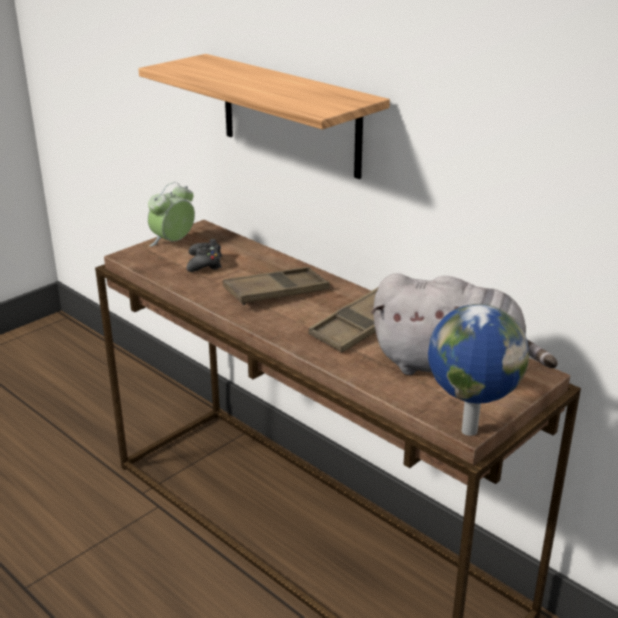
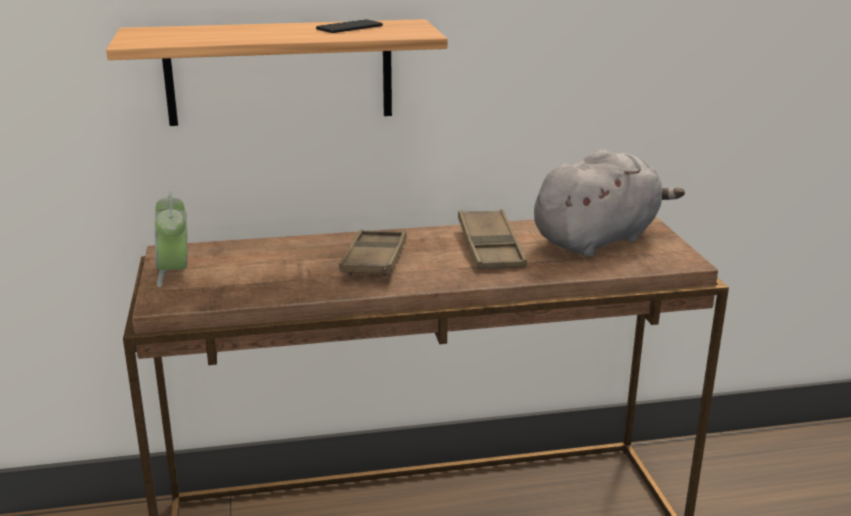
camera: 55 degrees left, 5 degrees down
black game controller [187,239,222,272] -> none
globe [428,304,529,436] -> none
none -> phone [316,19,383,33]

